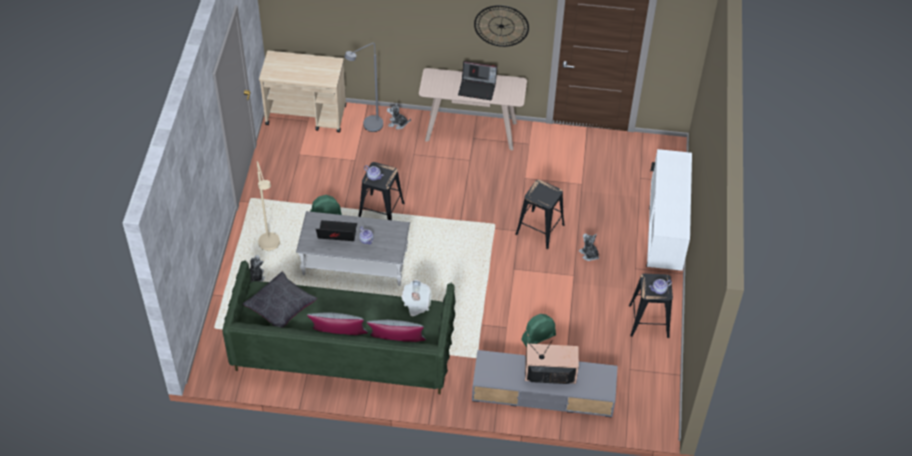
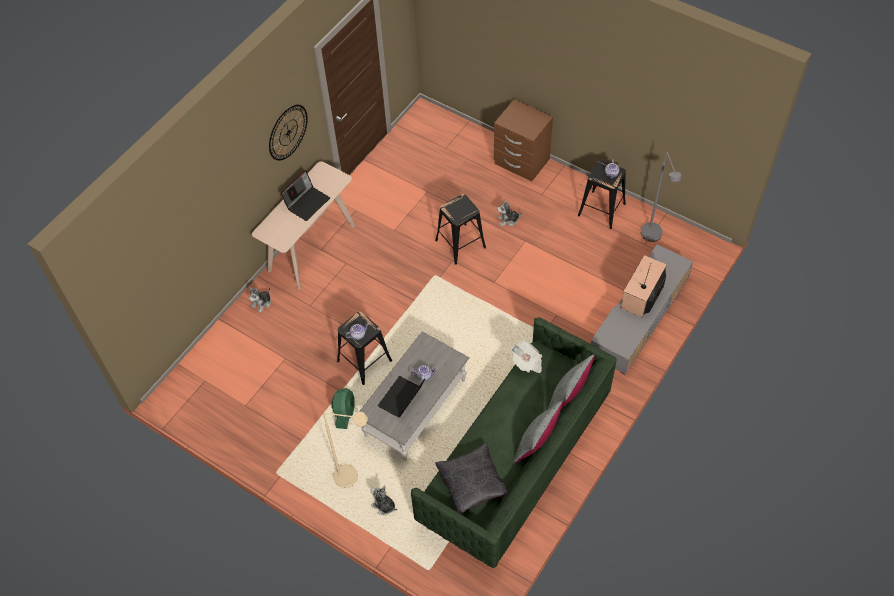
camera: 60 degrees left, 5 degrees up
beige cart [259,51,346,132] -> none
grey floor lamp [344,43,383,132] -> grey floor lamp moved to [641,152,681,242]
green fan [521,314,556,347] -> none
white cabinet [646,149,692,271] -> brown nightstand [494,99,553,181]

